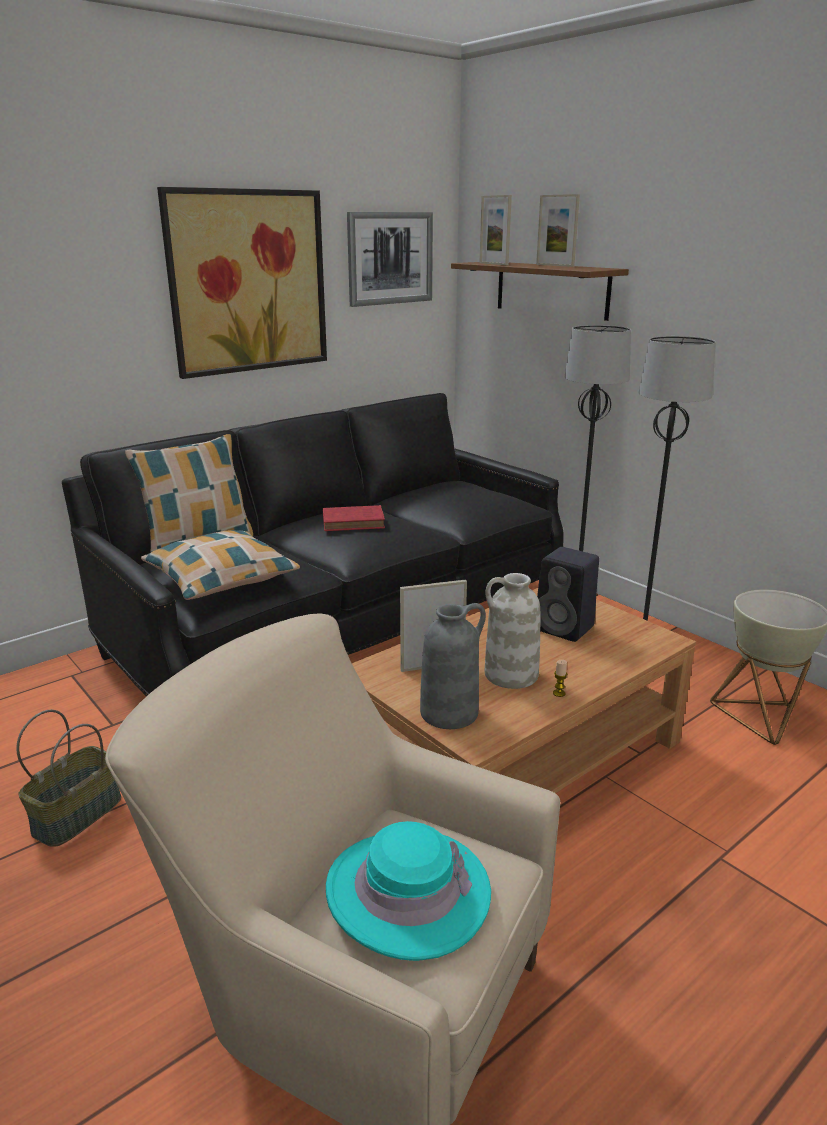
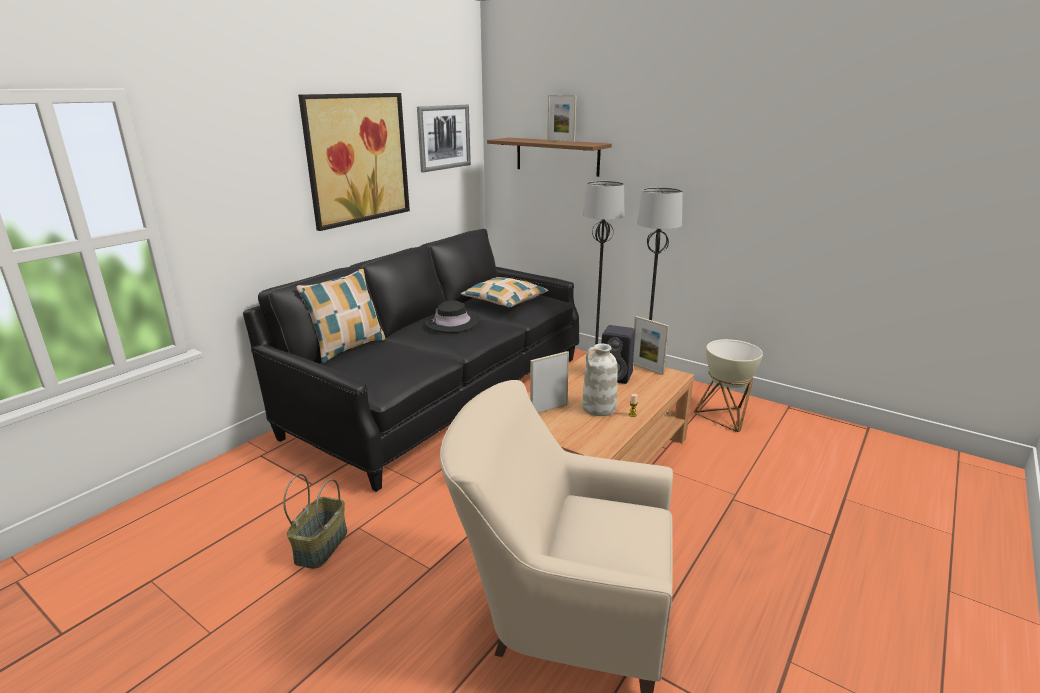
camera: 15 degrees left, 0 degrees up
pillow [141,530,300,600] -> pillow moved to [461,277,548,307]
red book [323,505,385,531] -> black hat [425,300,480,333]
turquoise hat [326,821,491,961] -> none
grey vase [420,603,486,729] -> none
picture frame [479,195,512,265] -> picture frame moved to [633,316,669,375]

